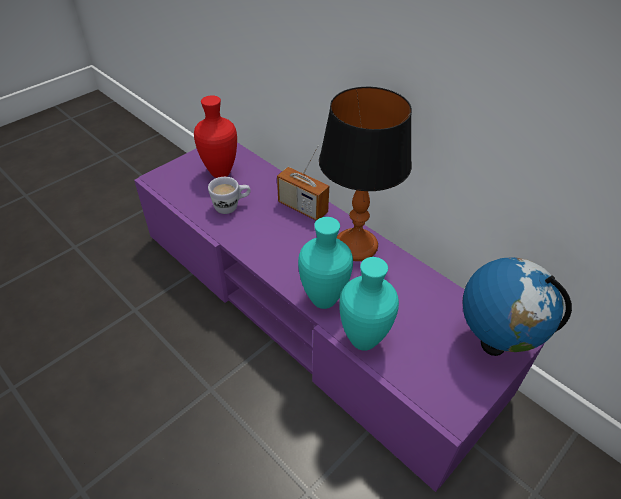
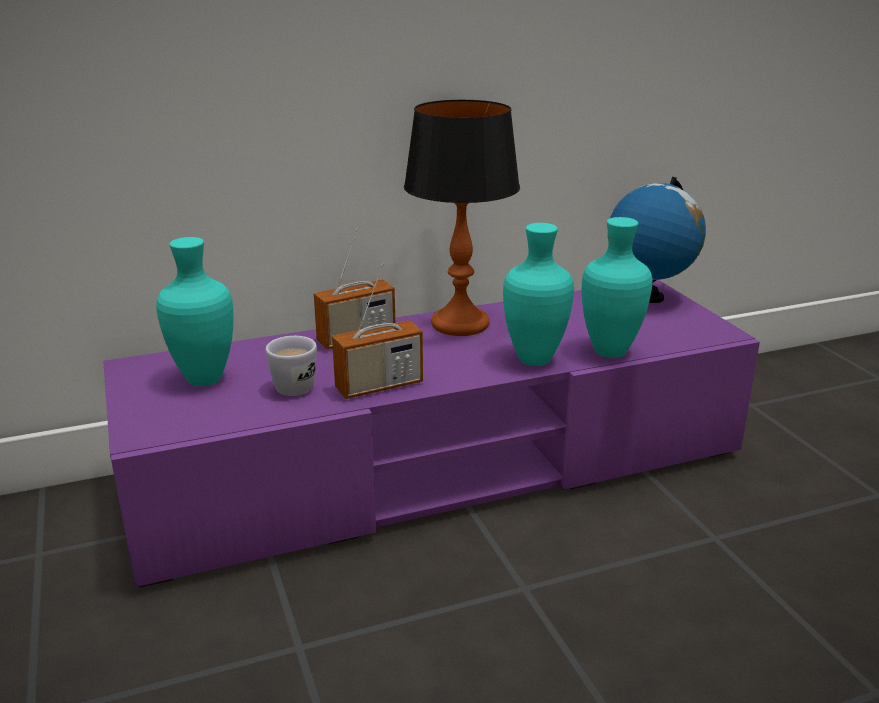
camera: 65 degrees left, 20 degrees down
red vase [194,95,237,178] -> turquoise vase [156,237,233,386]
none -> radio [332,263,423,399]

